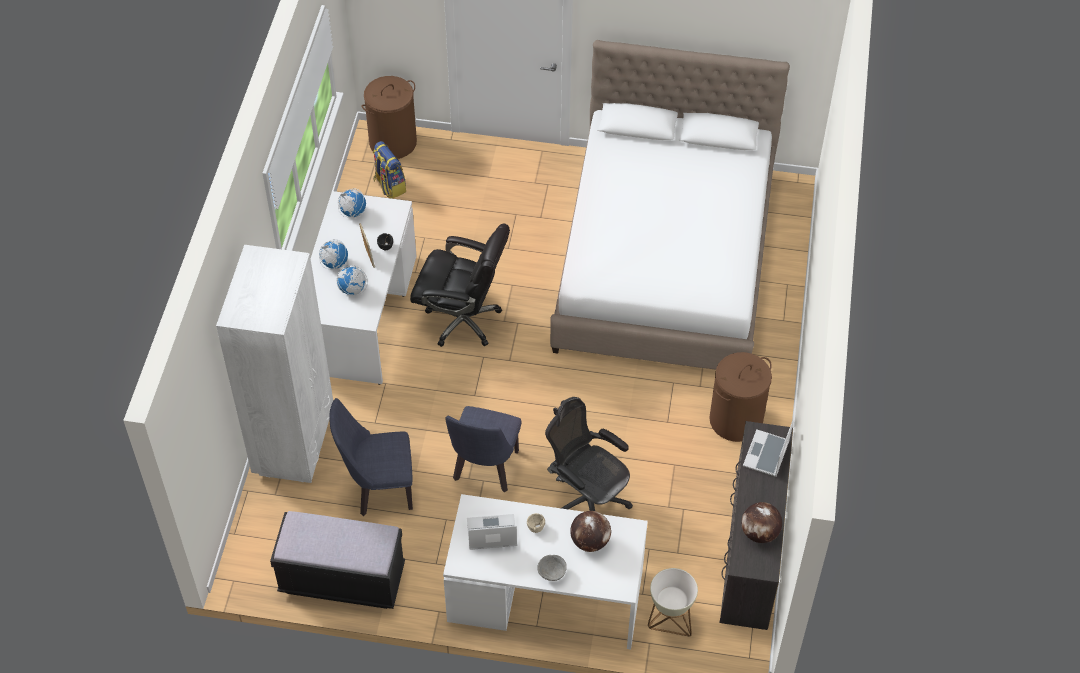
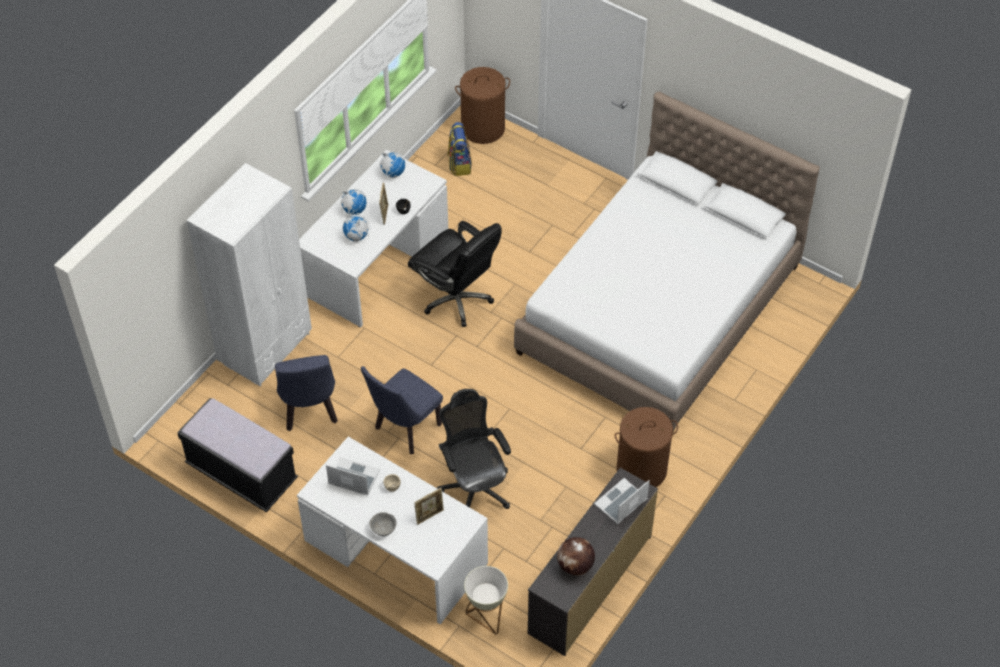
camera: 25 degrees right, 0 degrees up
blue chair [329,398,413,516] -> blue chair turned 120 degrees counterclockwise [275,355,338,431]
globe [570,511,611,552] -> picture frame [414,488,444,525]

